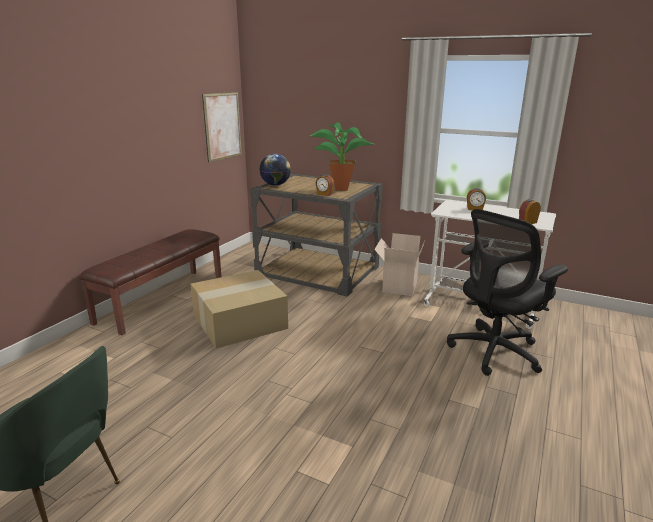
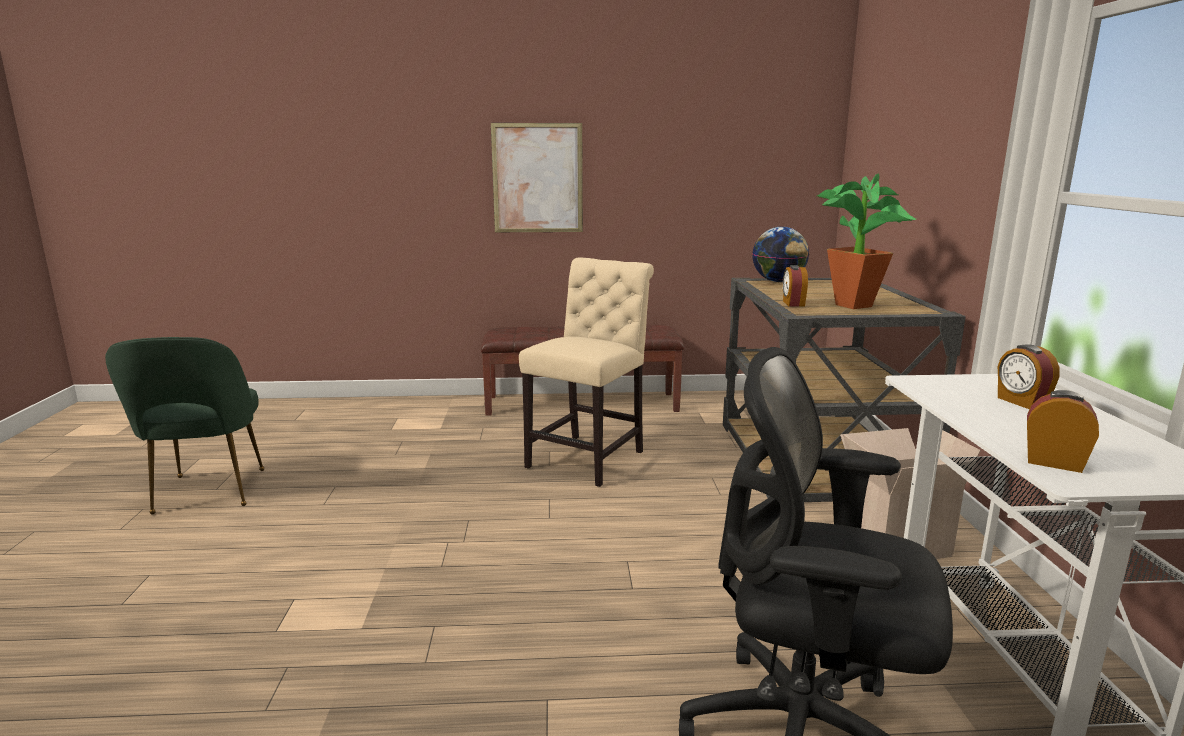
camera: 60 degrees right, 5 degrees down
cardboard box [191,270,288,349] -> beige chair [519,258,654,487]
picture [202,92,242,162] -> picture moved to [491,123,583,232]

